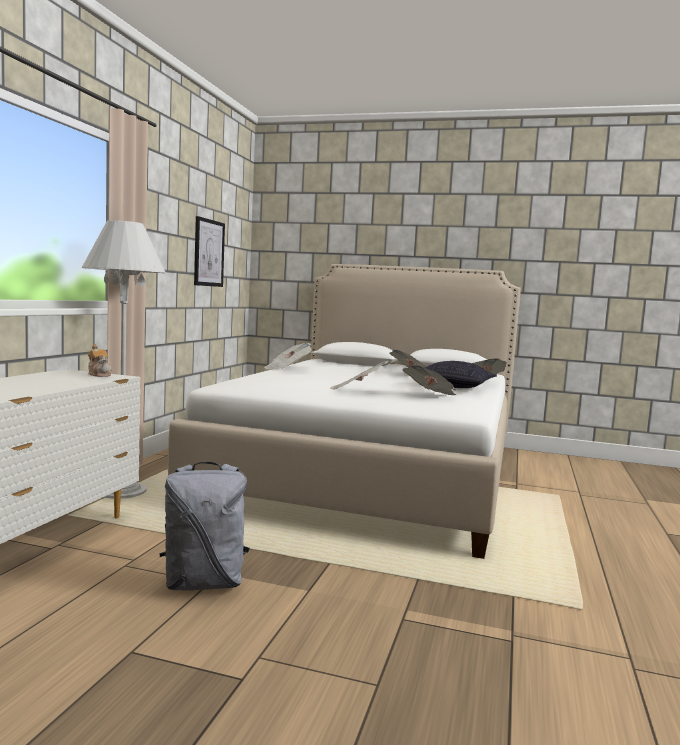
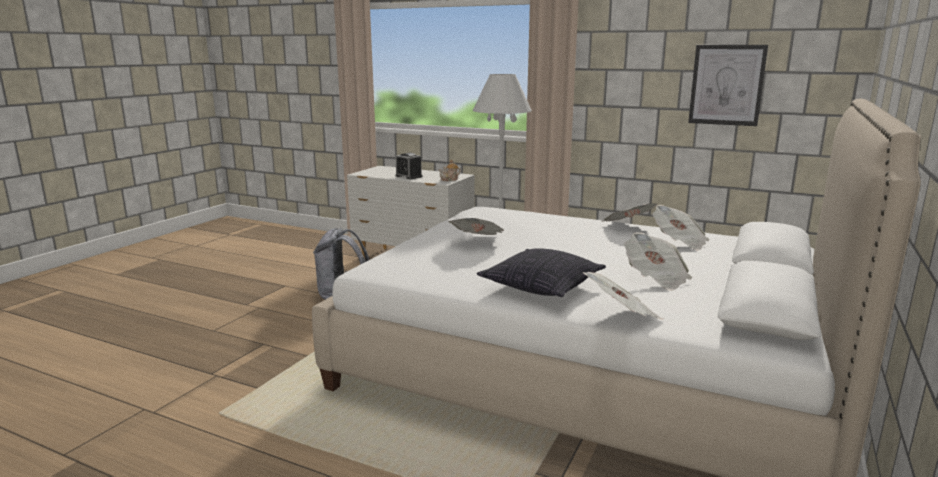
camera: 100 degrees right, 10 degrees up
newspaper [403,365,456,395] -> newspaper moved to [652,205,709,251]
none -> alarm clock [395,153,422,179]

